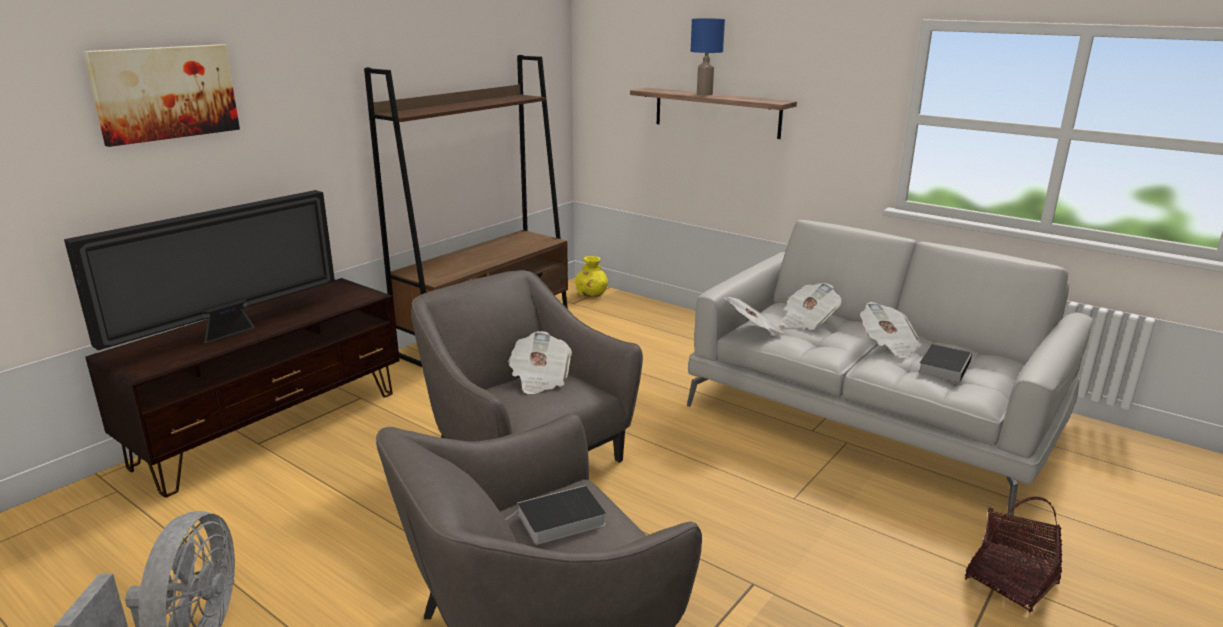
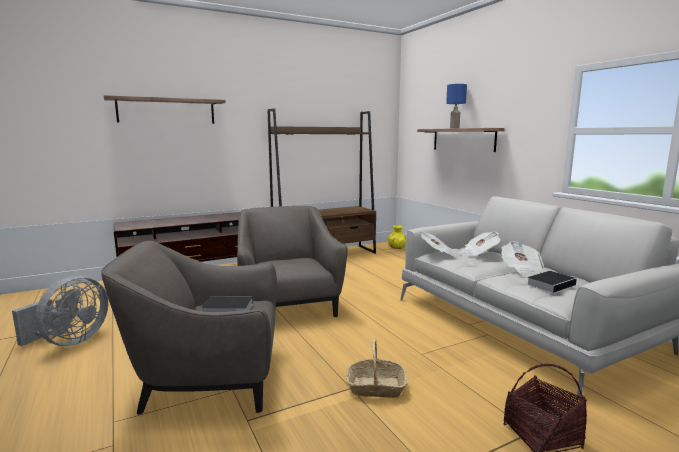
camera: 25 degrees right, 10 degrees down
television [64,190,335,351] -> none
picture [83,44,240,147] -> shelf [104,95,226,124]
newspaper [508,331,572,394] -> none
none -> basket [346,339,407,398]

